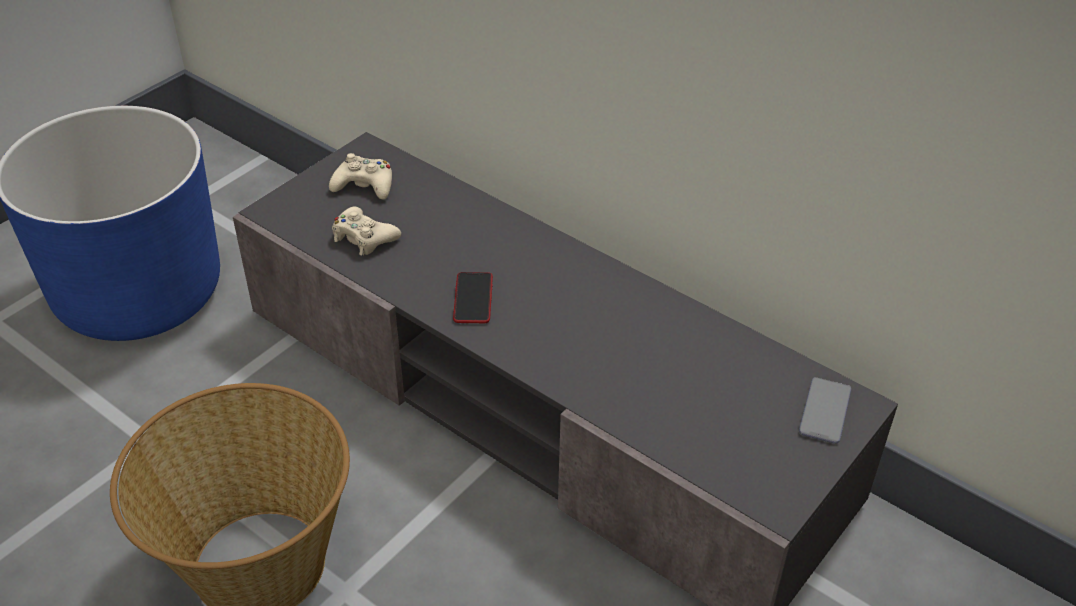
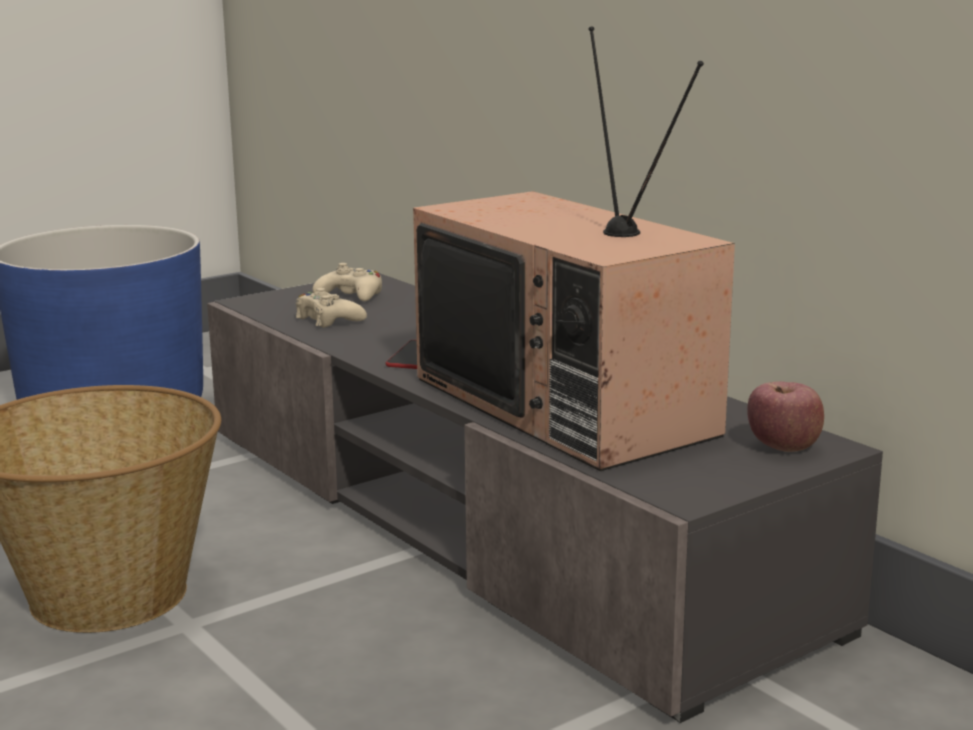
camera: 15 degrees right, 25 degrees down
phone [799,377,851,444] -> apple [747,381,824,452]
none -> television [413,26,735,471]

